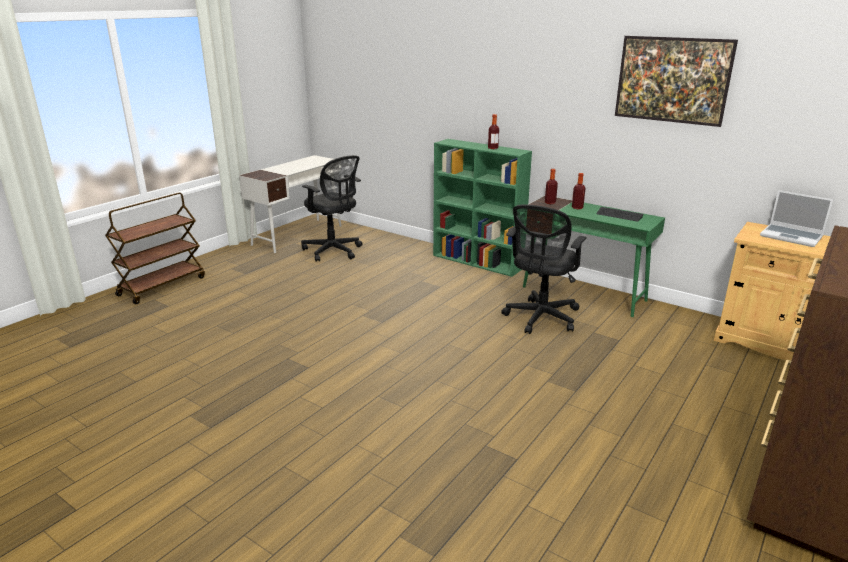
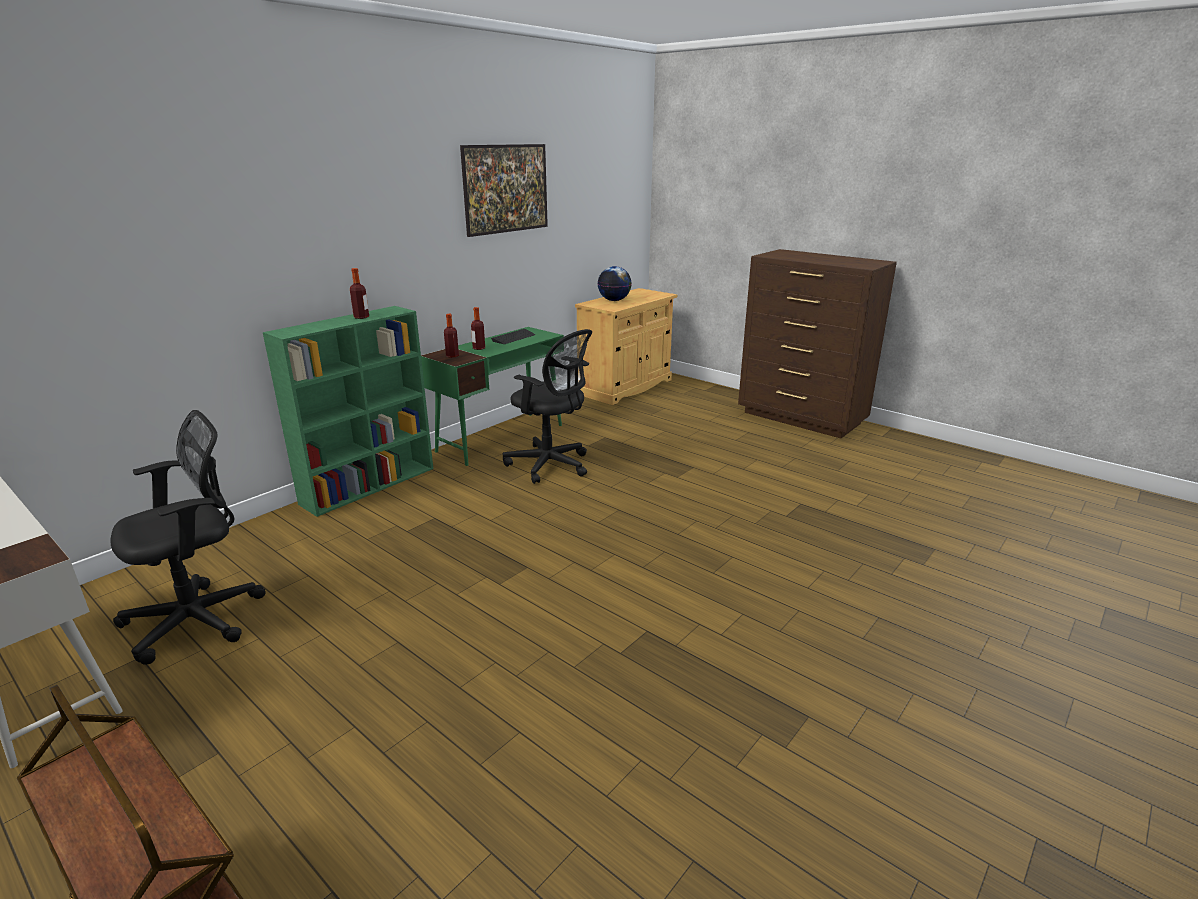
camera: 85 degrees left, 0 degrees up
laptop [760,190,833,247] -> globe [597,266,632,301]

